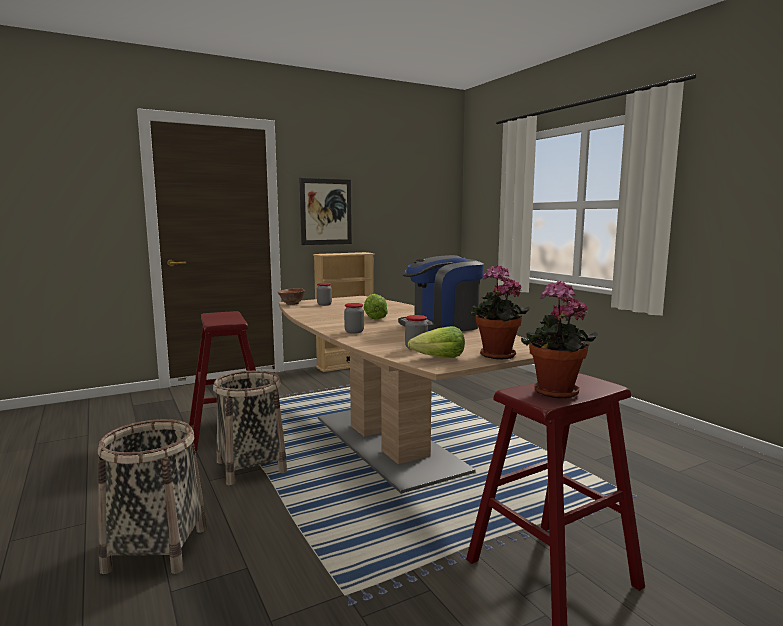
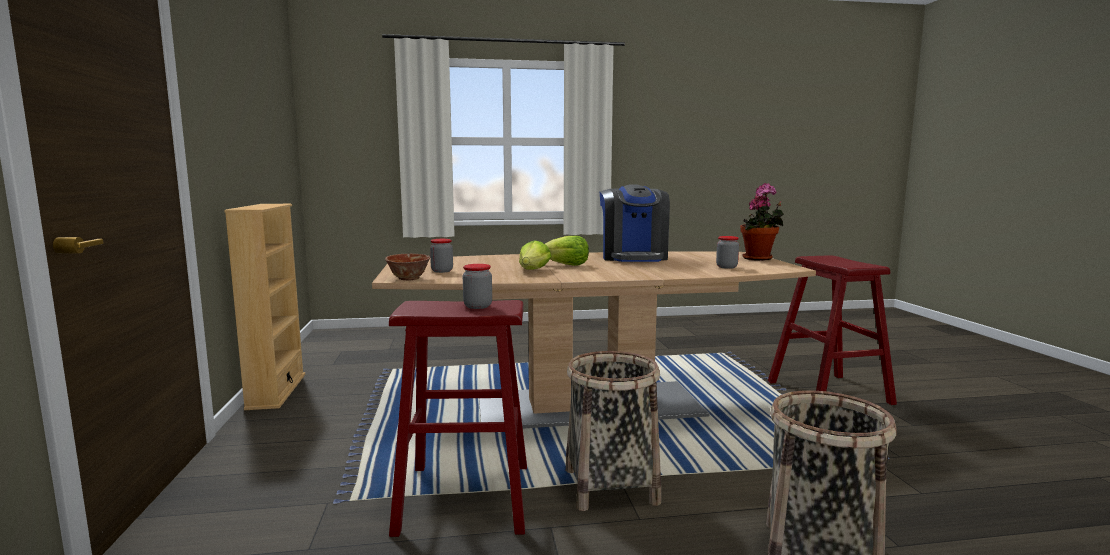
camera: 70 degrees left, 0 degrees up
picture [299,178,352,245] -> none
jar [344,303,364,334] -> jar moved to [463,264,492,309]
lettuce [408,326,465,358] -> lettuce moved to [519,240,552,270]
potted plant [521,280,598,399] -> none

